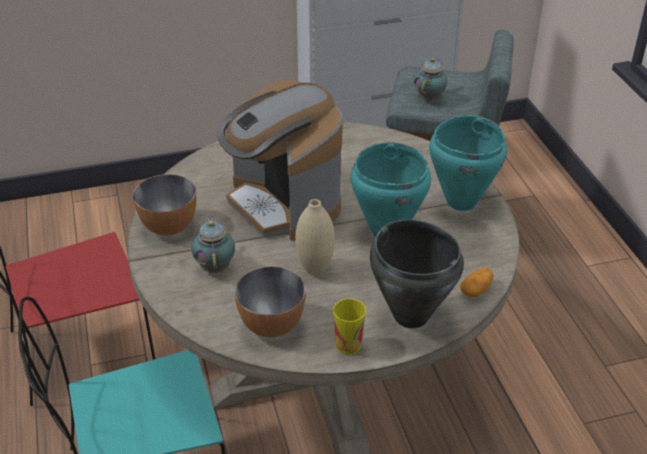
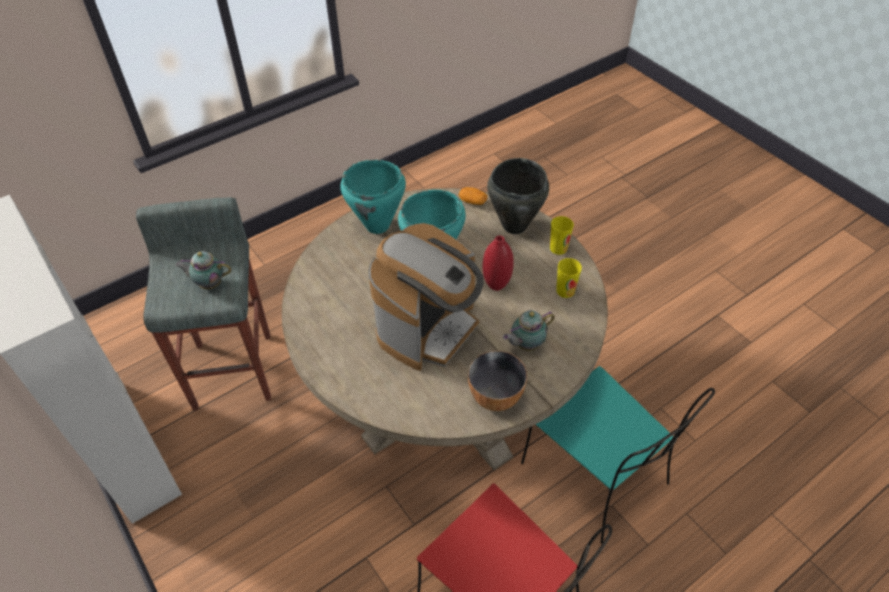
camera: 110 degrees left, 10 degrees up
bowl [234,266,306,337] -> cup [556,258,582,298]
beige vase [295,199,335,275] -> red vase [482,235,514,291]

